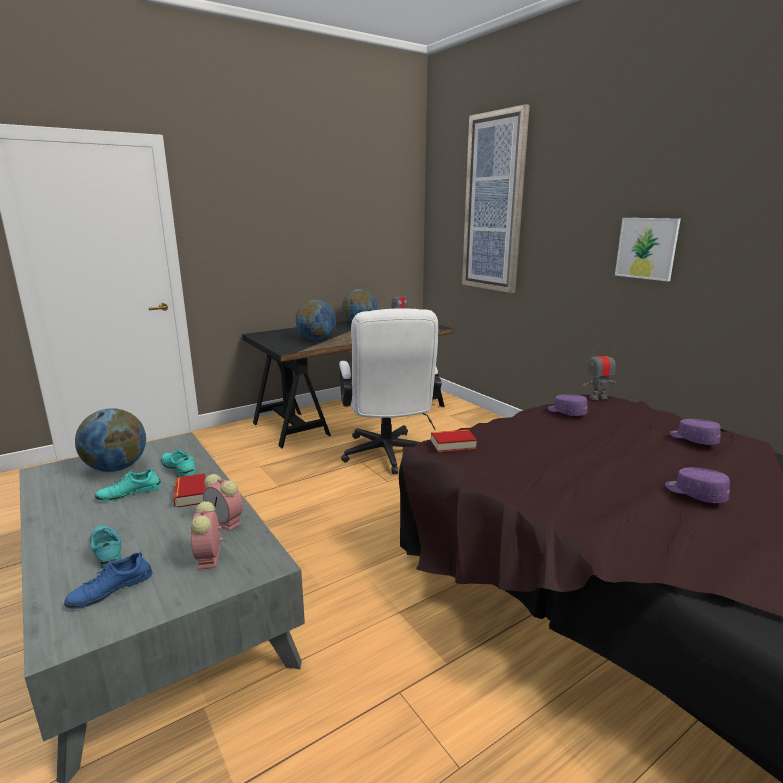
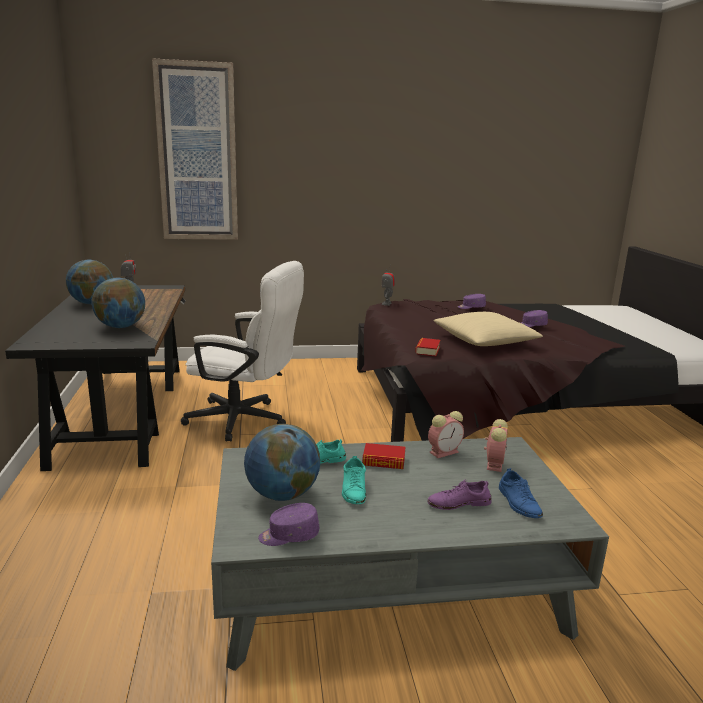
camera: 65 degrees left, 0 degrees up
turquoise shoe [90,525,121,569] -> purple shoe [427,480,491,510]
alarm clock [191,501,223,570] -> alarm clock turned 90 degrees counterclockwise [484,419,508,472]
purple cap [548,395,588,416] -> purple cap moved to [258,503,319,546]
picture [615,218,681,281] -> none
none -> beige pillow [433,312,543,346]

